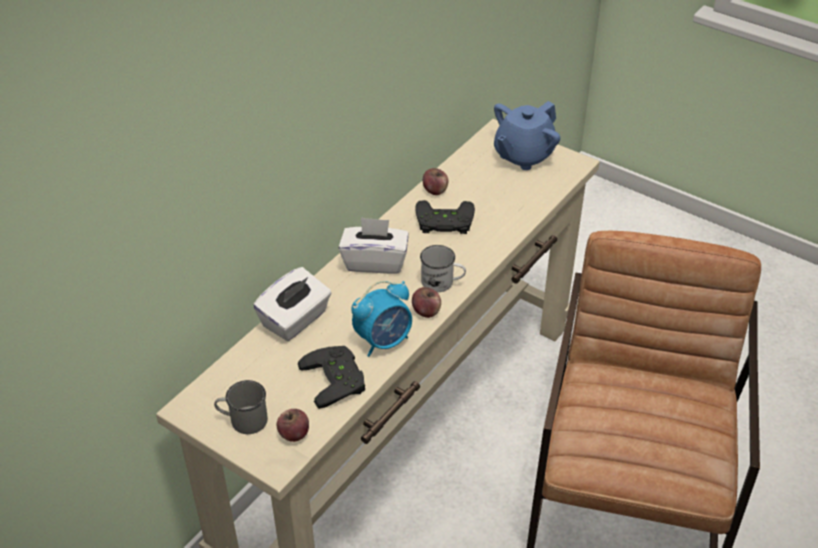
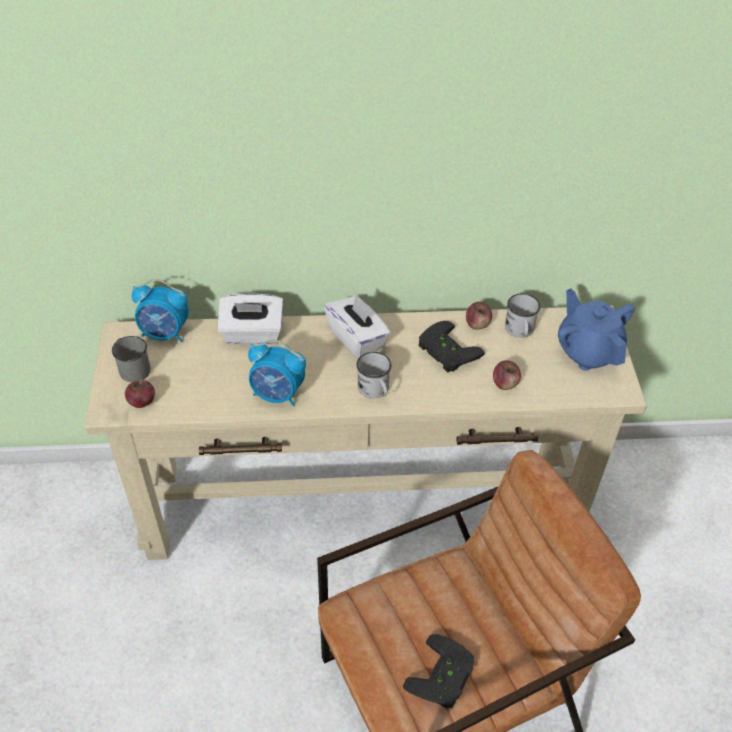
camera: 50 degrees right, 5 degrees up
black game controller [298,346,365,409] -> black game controller moved to [403,634,474,708]
apple [412,287,441,318] -> apple moved to [493,360,521,390]
blue teapot [494,101,560,170] -> blue teapot turned 60 degrees clockwise [558,288,635,371]
none -> alarm clock [132,279,189,342]
none -> white mug [505,294,540,338]

